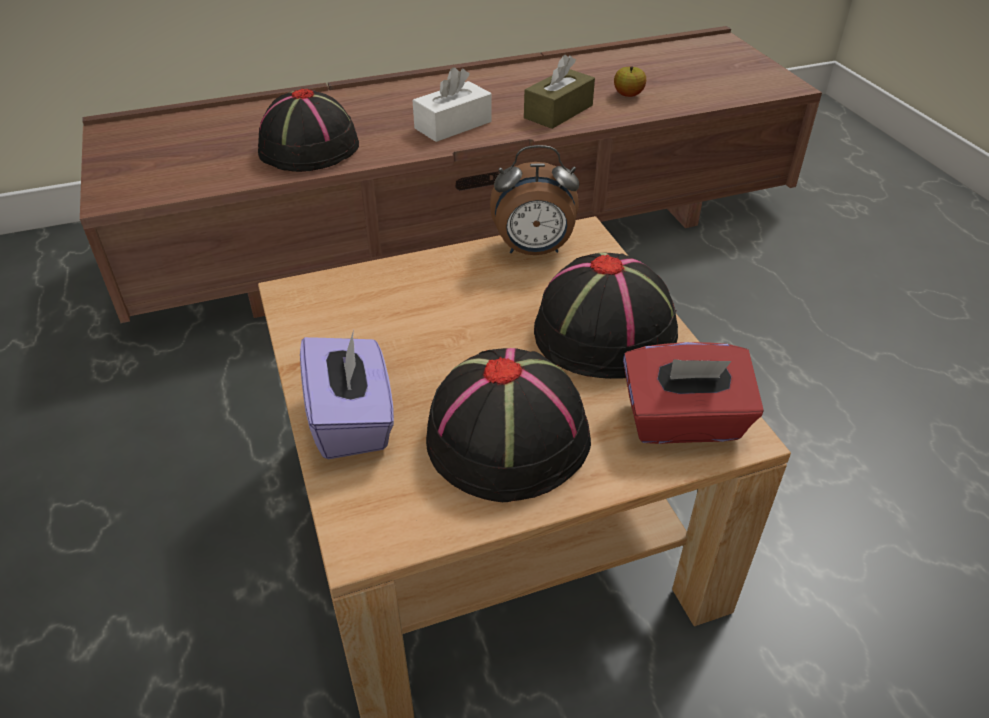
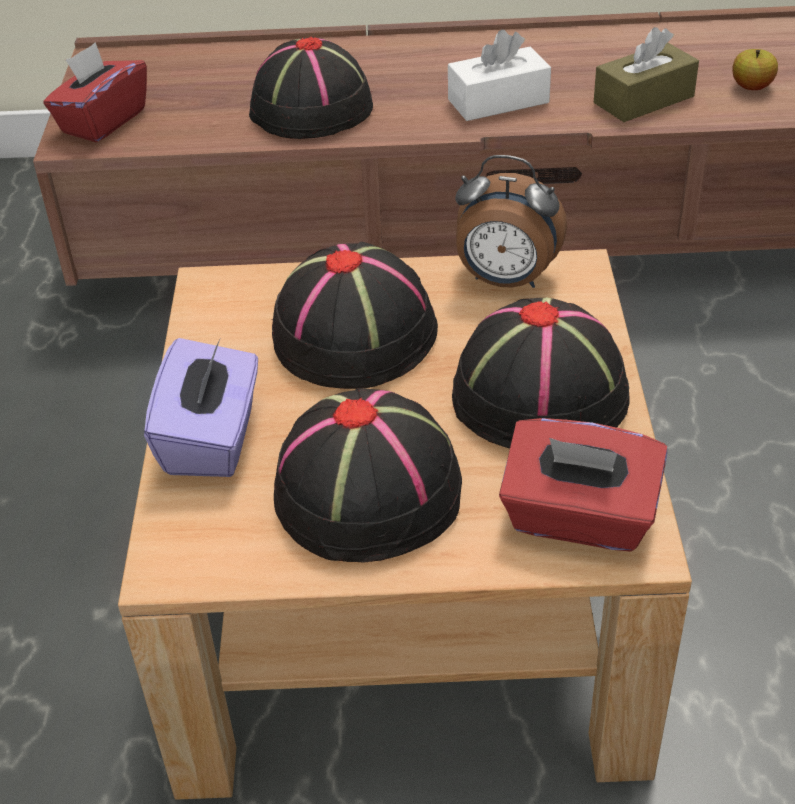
camera: 20 degrees right, 0 degrees up
none -> red tissue box [43,42,147,142]
none -> black hat [270,242,438,389]

